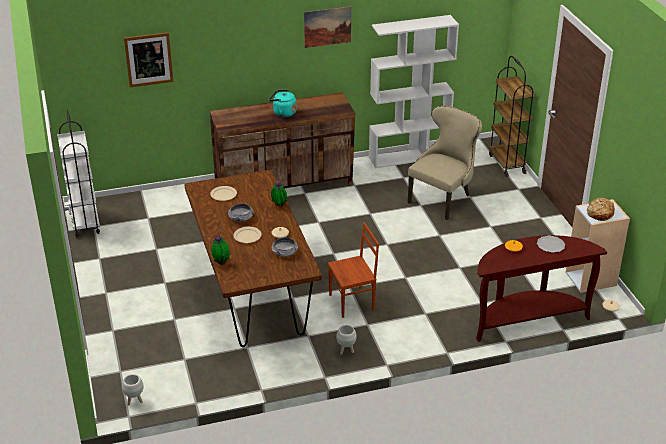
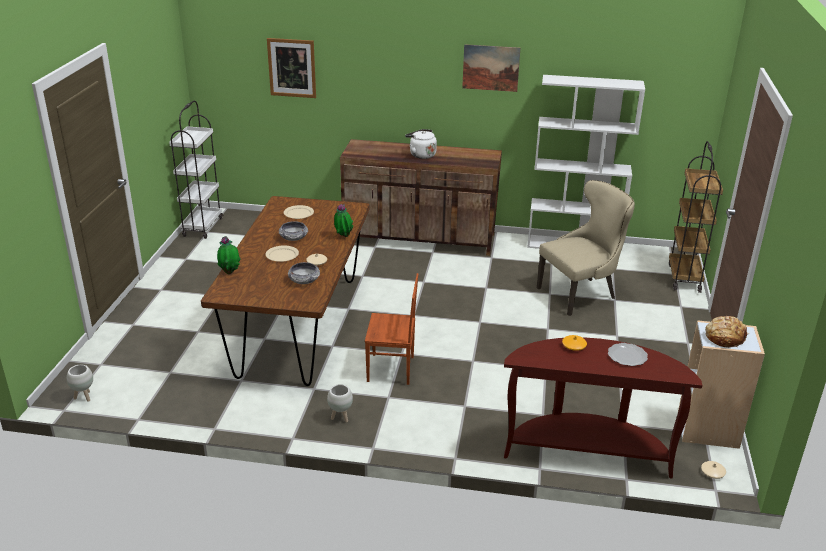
camera: 25 degrees right, 5 degrees down
turquoise kettle [269,90,297,117] -> white kettle [405,129,437,159]

